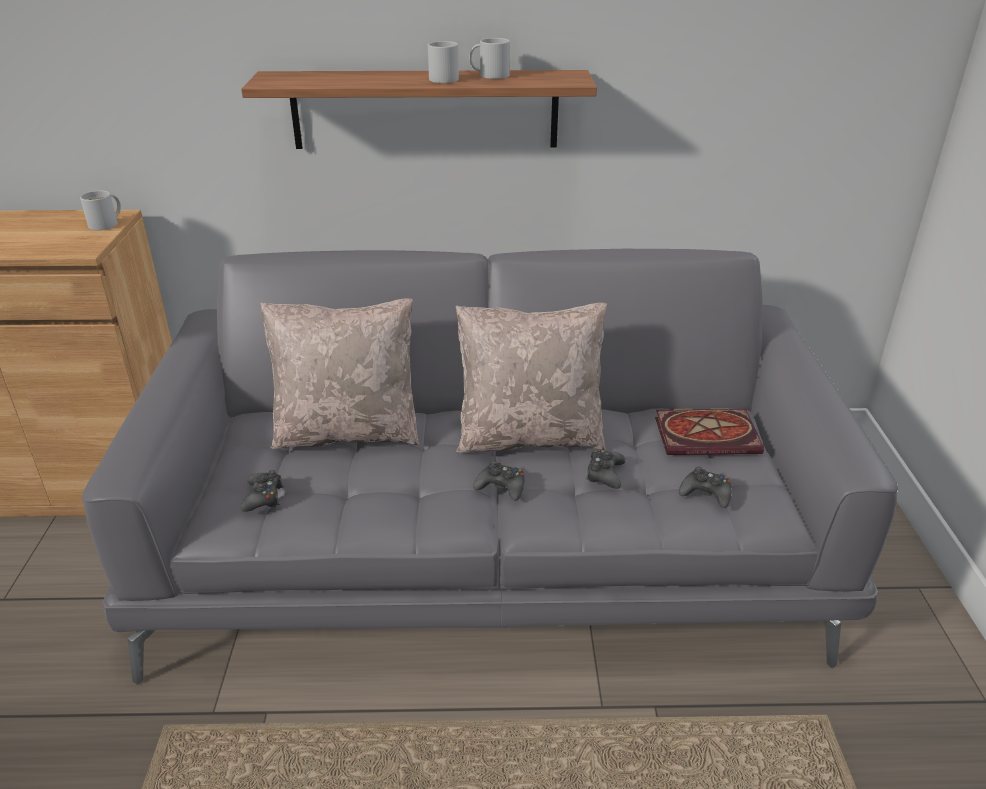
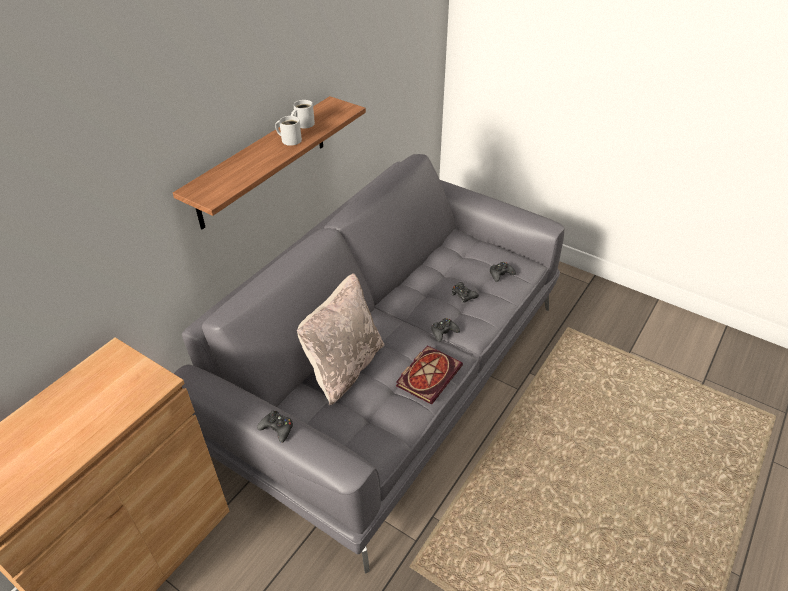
camera: 55 degrees left, 10 degrees up
white mug [80,191,121,230] -> none
black game controller [240,470,284,512] -> black game controller moved to [257,411,293,443]
beige pillow [456,303,607,453] -> none
book [655,408,764,455] -> book moved to [396,345,463,404]

